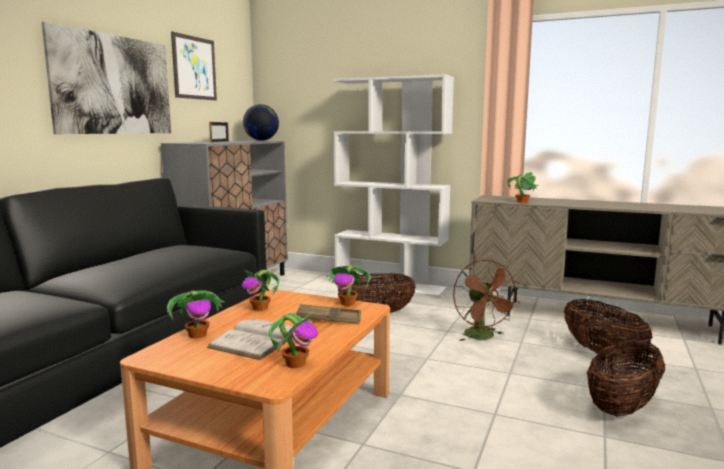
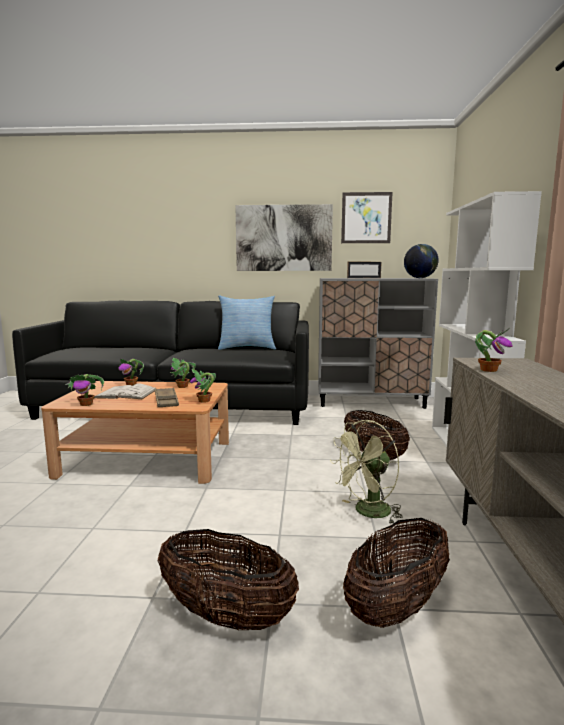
camera: 70 degrees right, 0 degrees up
brown fan [453,259,519,341] -> green fan [330,420,403,524]
none -> pillow [218,295,276,350]

